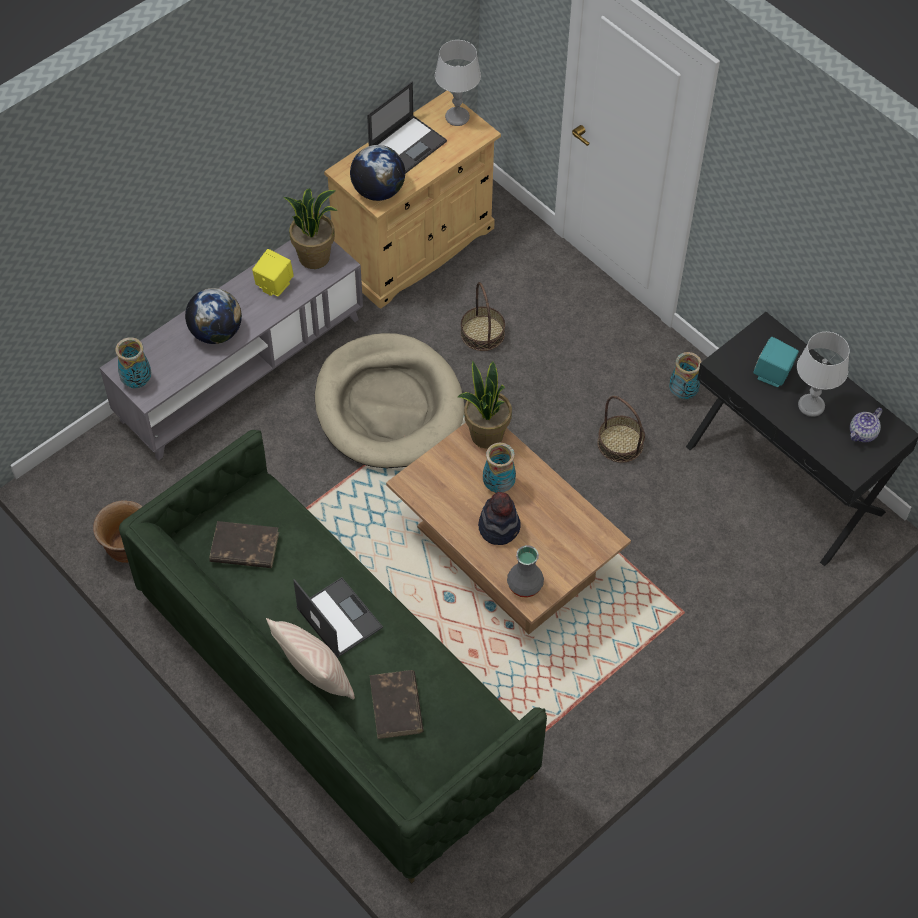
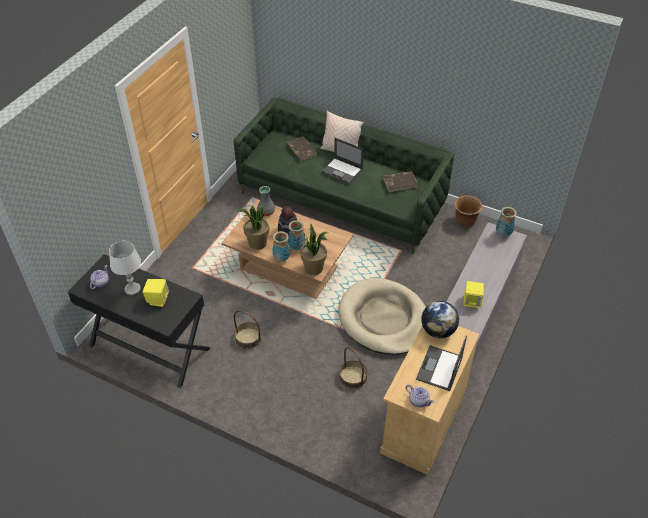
camera: 160 degrees right, 10 degrees down
globe [185,288,242,344] -> none
potted plant [283,188,338,269] -> potted plant moved to [238,205,270,250]
grey table lamp [435,40,481,126] -> teapot [406,385,434,407]
vase [669,352,702,400] -> vase moved to [273,231,291,261]
turquoise speaker [753,337,799,387] -> yellow speaker [143,279,169,307]

